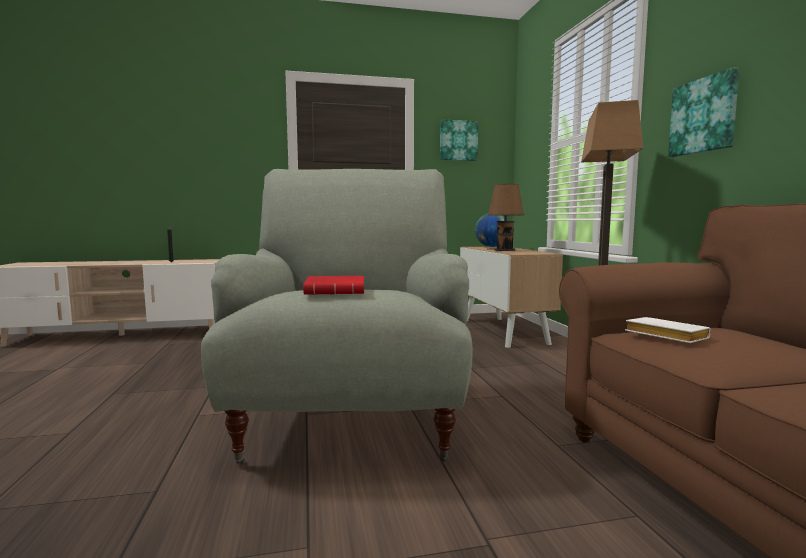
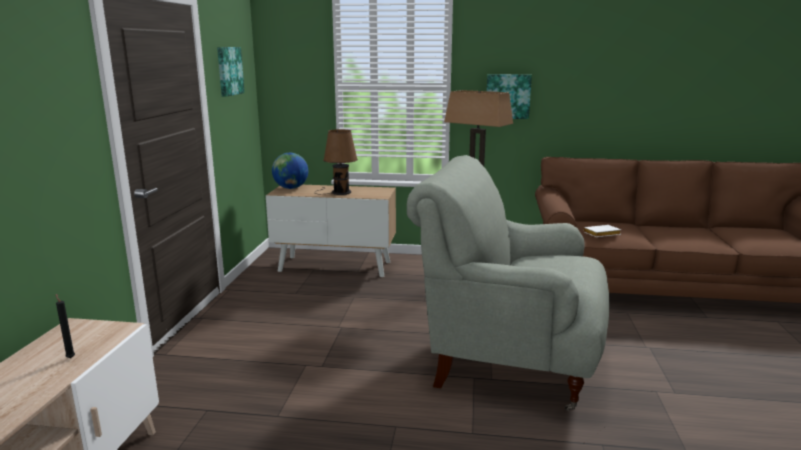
camera: 70 degrees left, 10 degrees up
red book [303,276,364,295] -> none

